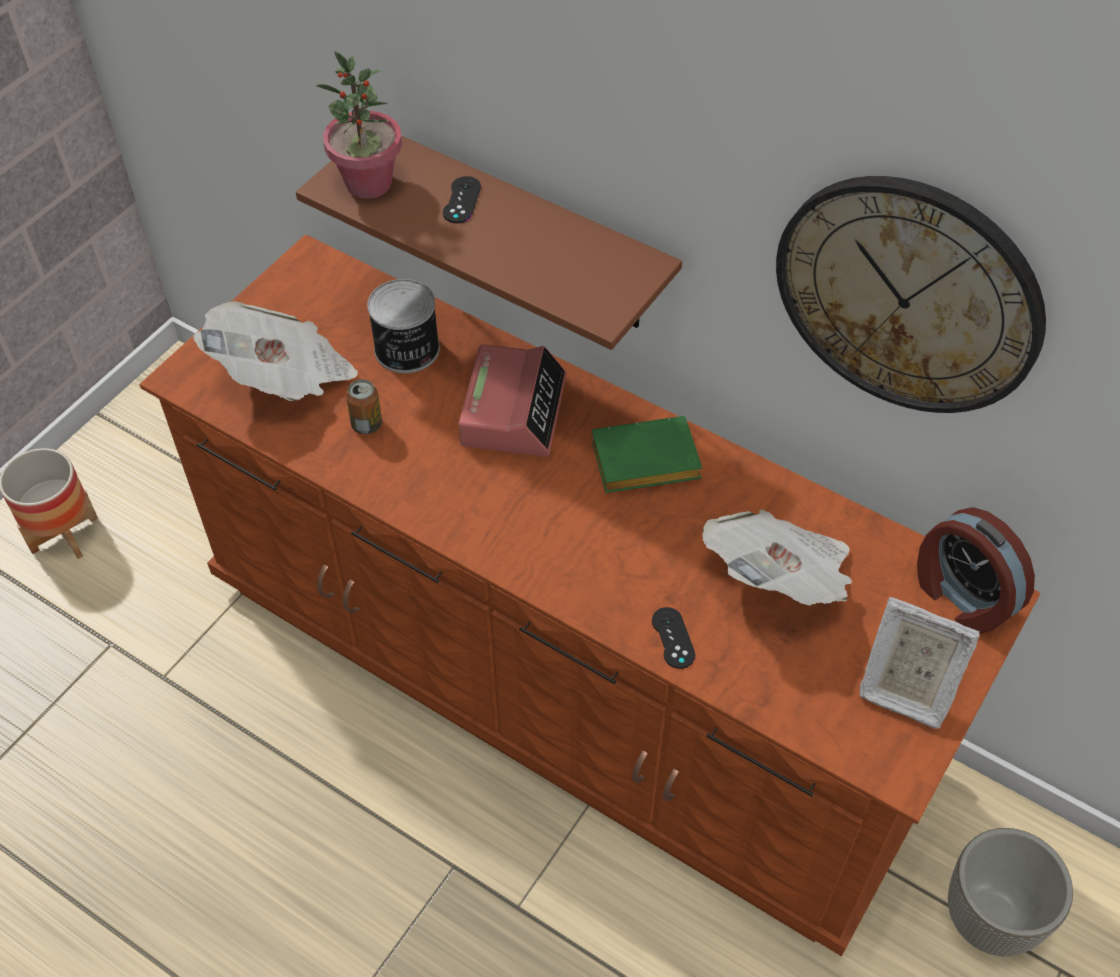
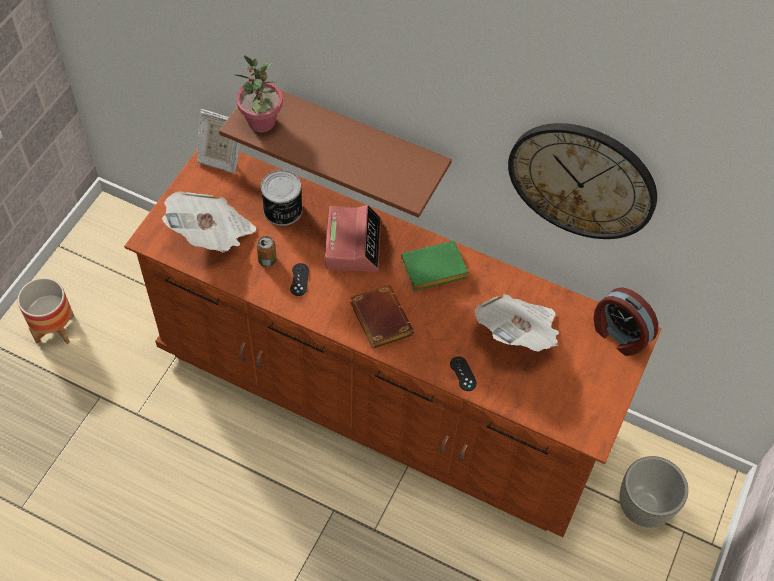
camera: 10 degrees left, 5 degrees up
black game controller [443,176,481,223] -> black game controller moved to [290,263,309,296]
picture frame [859,597,980,729] -> picture frame moved to [197,109,240,173]
none -> brown book [350,285,414,349]

